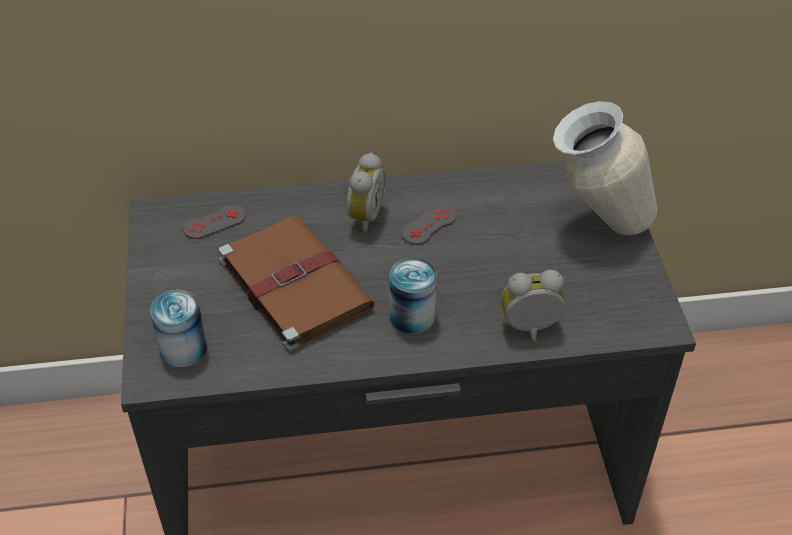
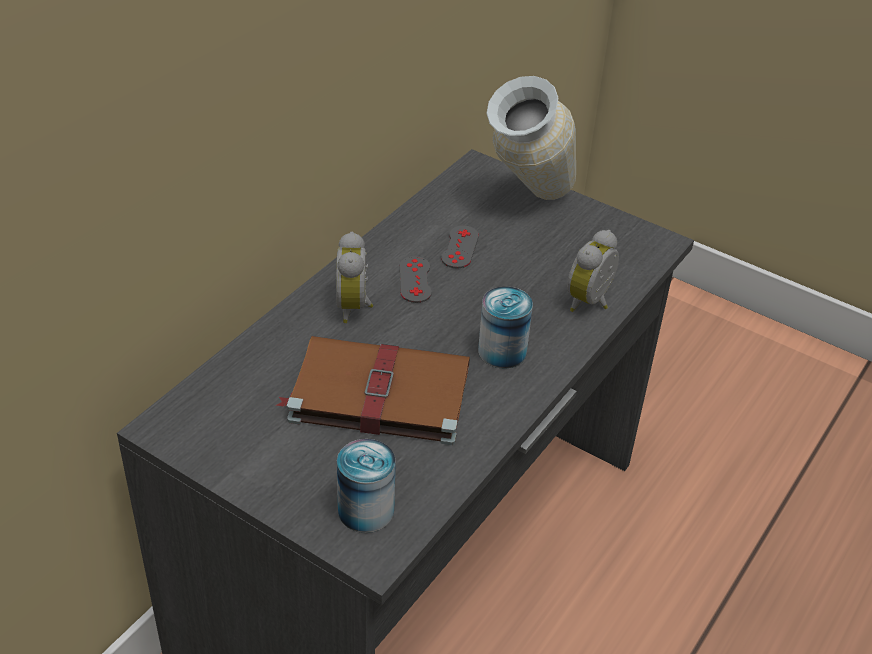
camera: 50 degrees left, 5 degrees down
grey game controller [183,205,246,239] -> grey game controller moved to [441,225,479,268]
alarm clock [347,153,385,234] -> alarm clock turned 150 degrees counterclockwise [336,232,373,323]

